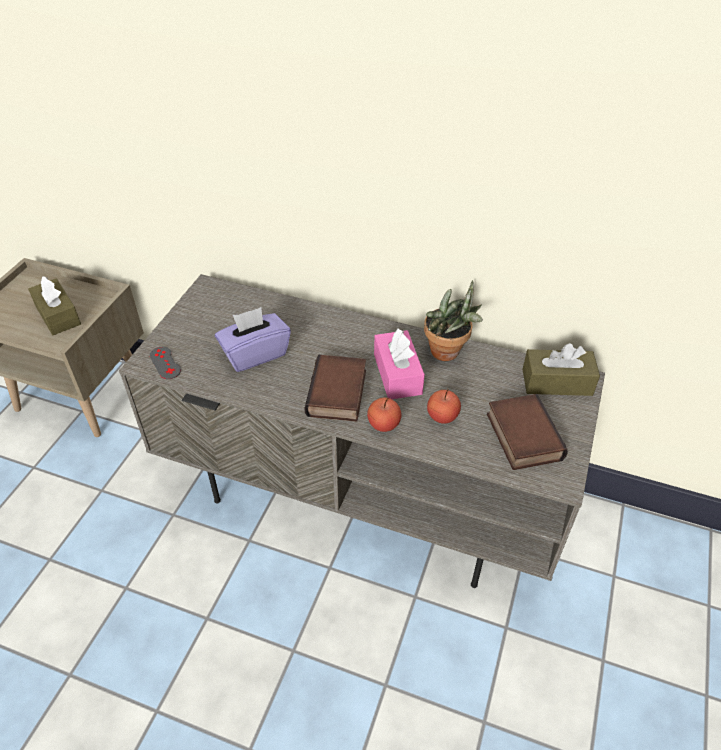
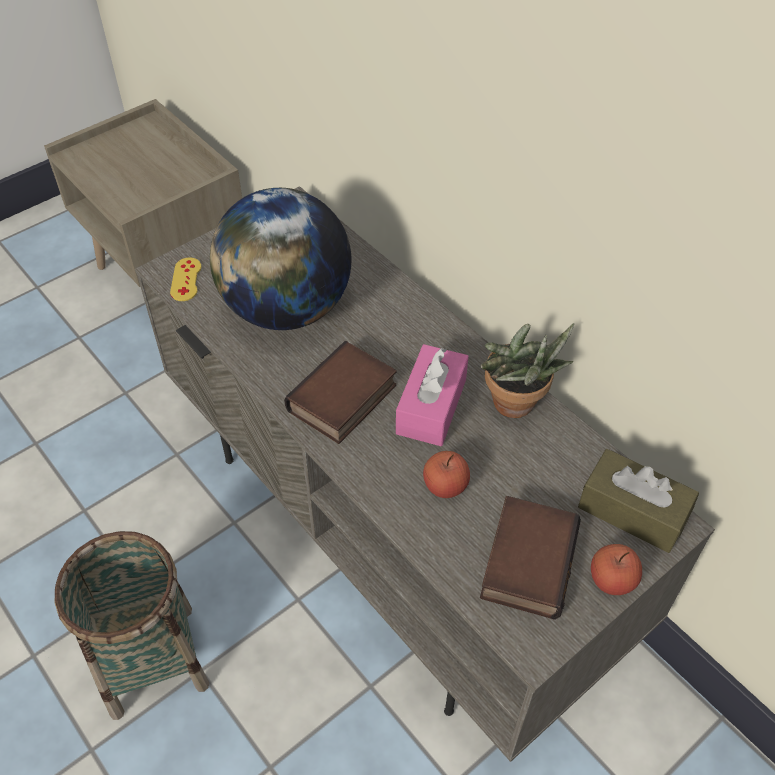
camera: 30 degrees right, 5 degrees up
brown tissue box [28,276,81,335] -> none
grey game controller [150,347,181,379] -> yellow game controller [170,257,201,301]
purple tissue box [215,307,291,372] -> globe [210,188,351,330]
apple [367,398,401,432] -> apple moved to [591,544,642,595]
none -> basket [55,531,209,720]

